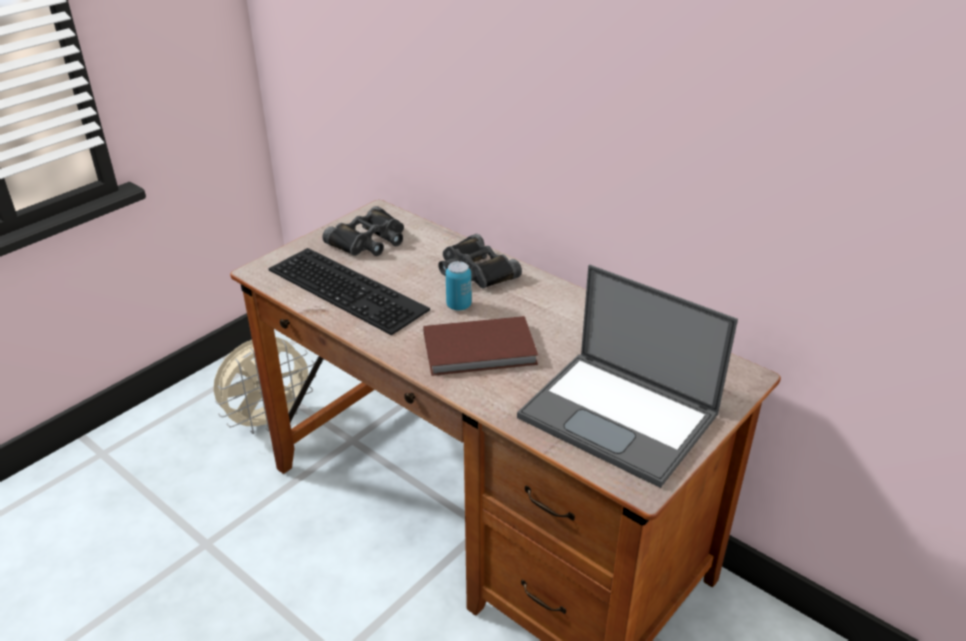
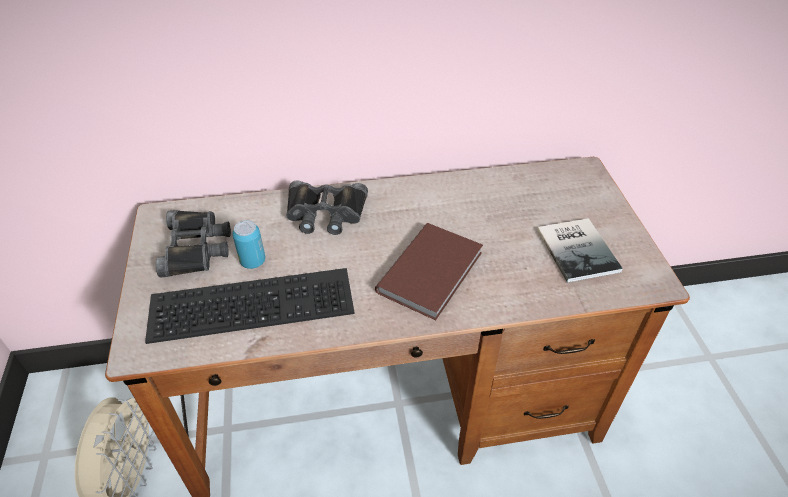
camera: 50 degrees left, 10 degrees up
can [446,261,471,310] -> can moved to [232,220,265,269]
laptop [517,264,738,488] -> book [537,218,623,283]

